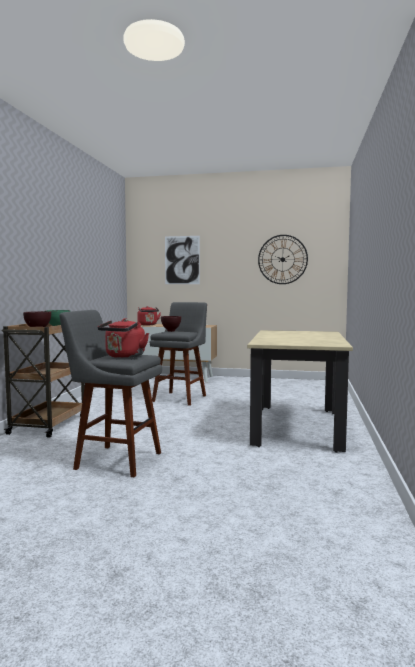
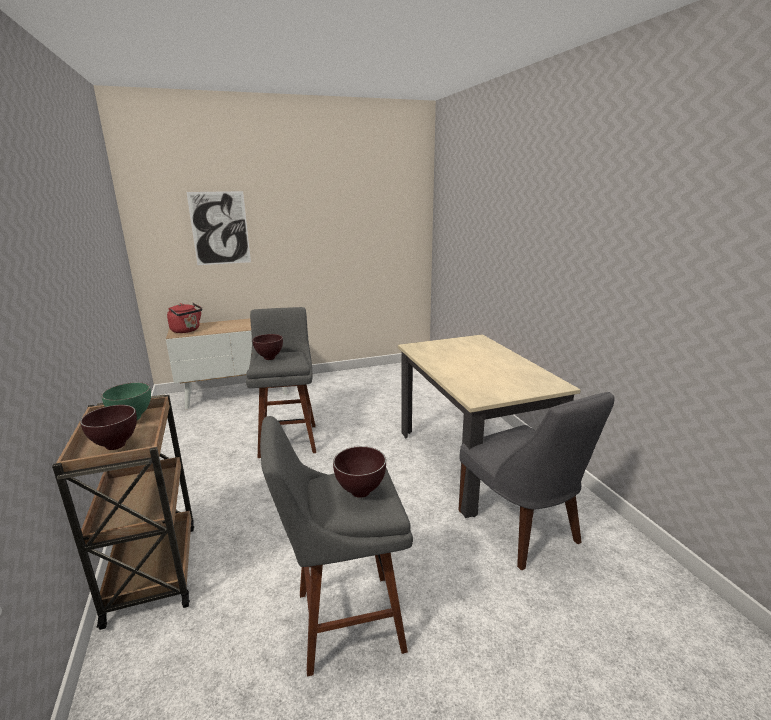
camera: 30 degrees left, 15 degrees up
red kettle [97,318,149,358] -> brown bowl [333,446,386,498]
wall clock [258,235,308,284] -> none
none -> grey chair [458,392,615,570]

